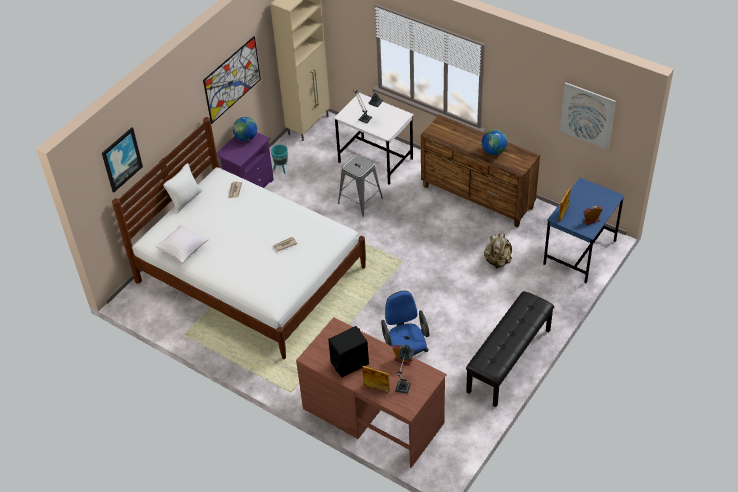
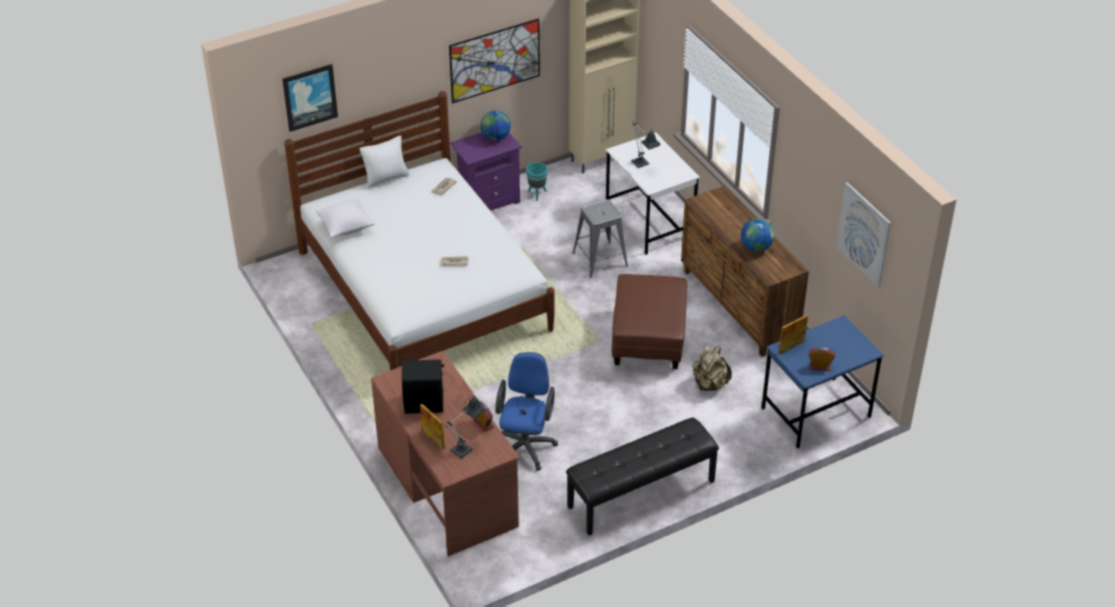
camera: 25 degrees right, 5 degrees down
none -> brown ottoman [612,274,687,369]

